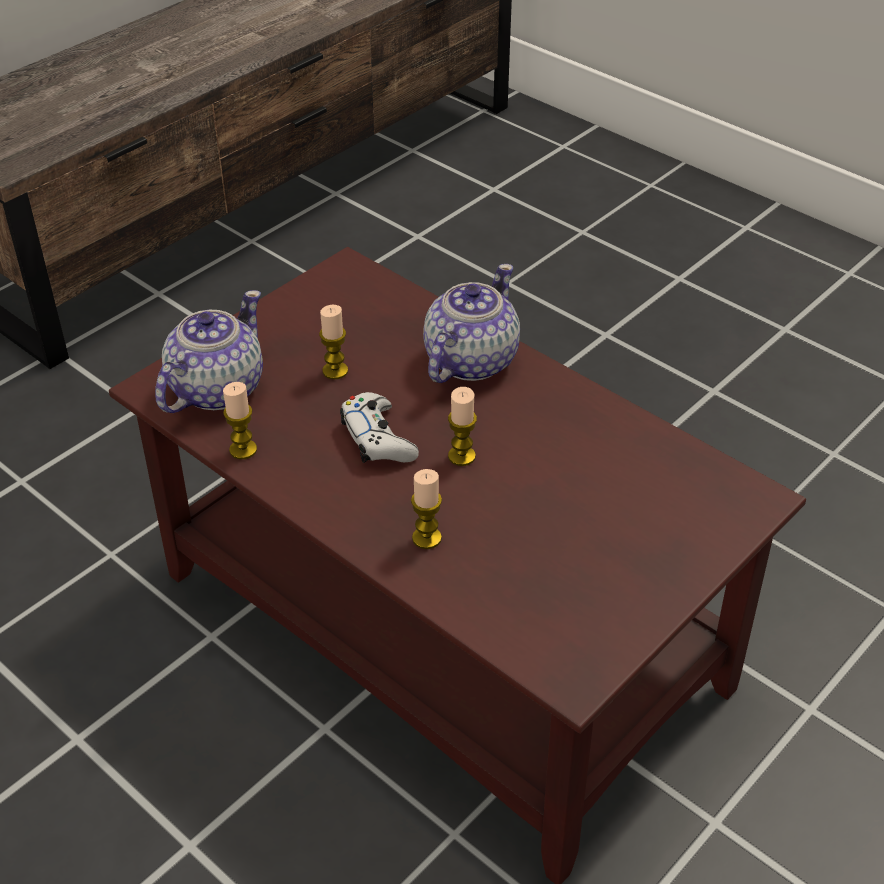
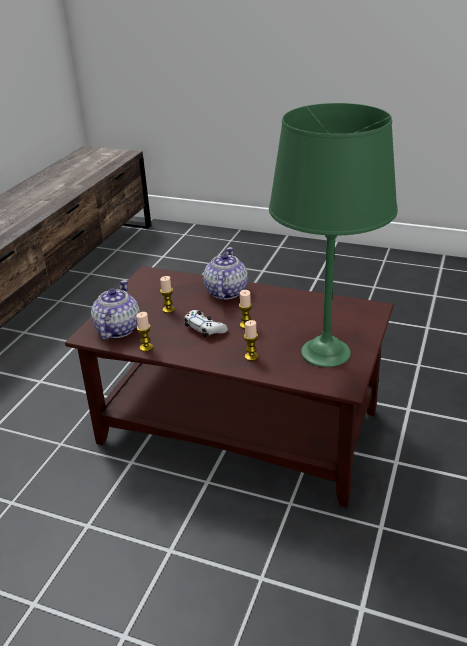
camera: 20 degrees left, 10 degrees down
none -> green table lamp [269,103,398,367]

